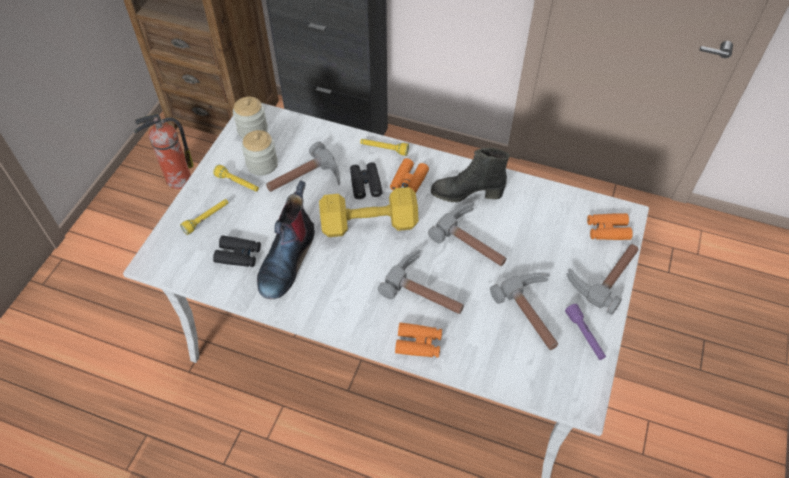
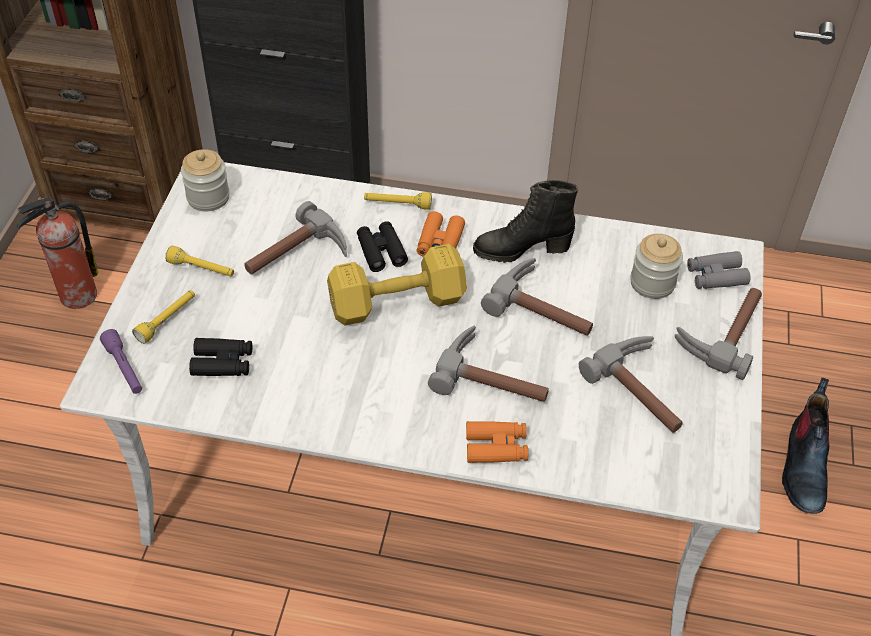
camera: 10 degrees left, 5 degrees down
jar [242,130,278,176] -> jar moved to [630,234,683,299]
boot [257,180,315,299] -> boot moved to [782,378,830,514]
purple flashlight [565,304,606,360] -> purple flashlight moved to [100,329,142,394]
orange binoculars [587,213,633,240] -> grey binoculars [687,251,751,289]

